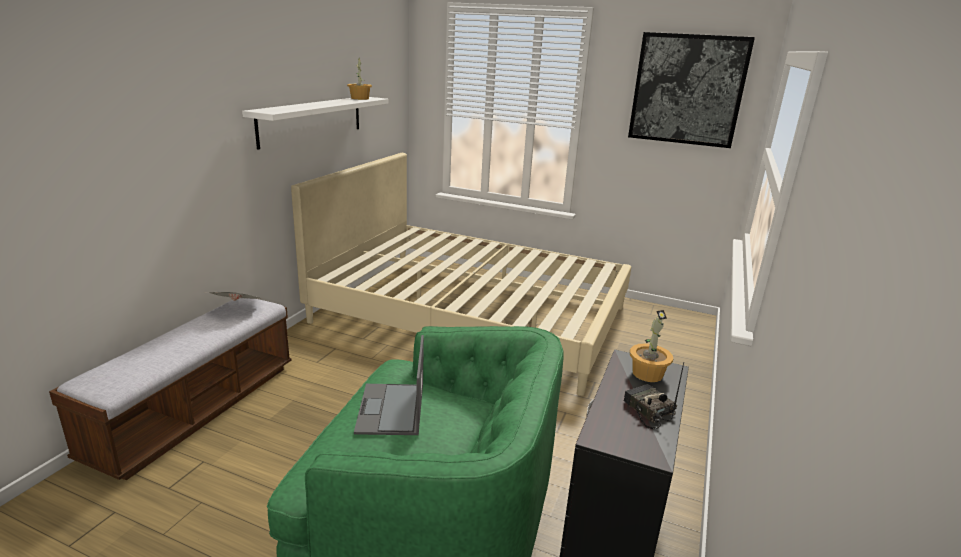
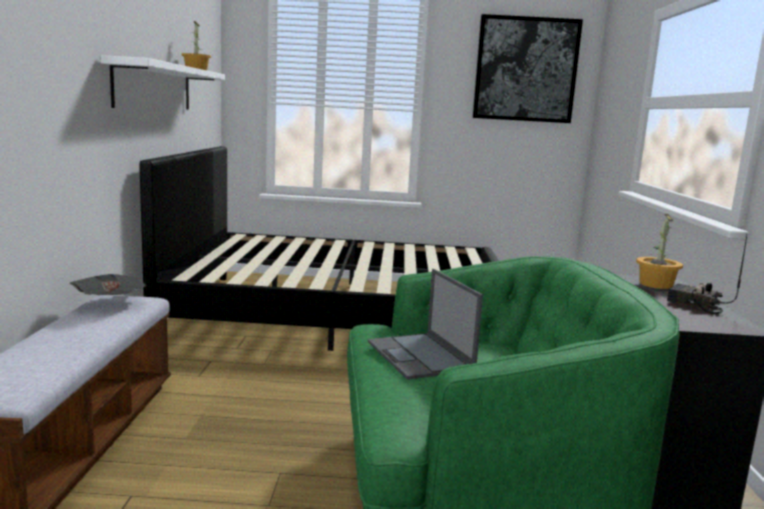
camera: 20 degrees left, 10 degrees down
beige bed [291,153,631,396] -> black bed [139,146,499,351]

